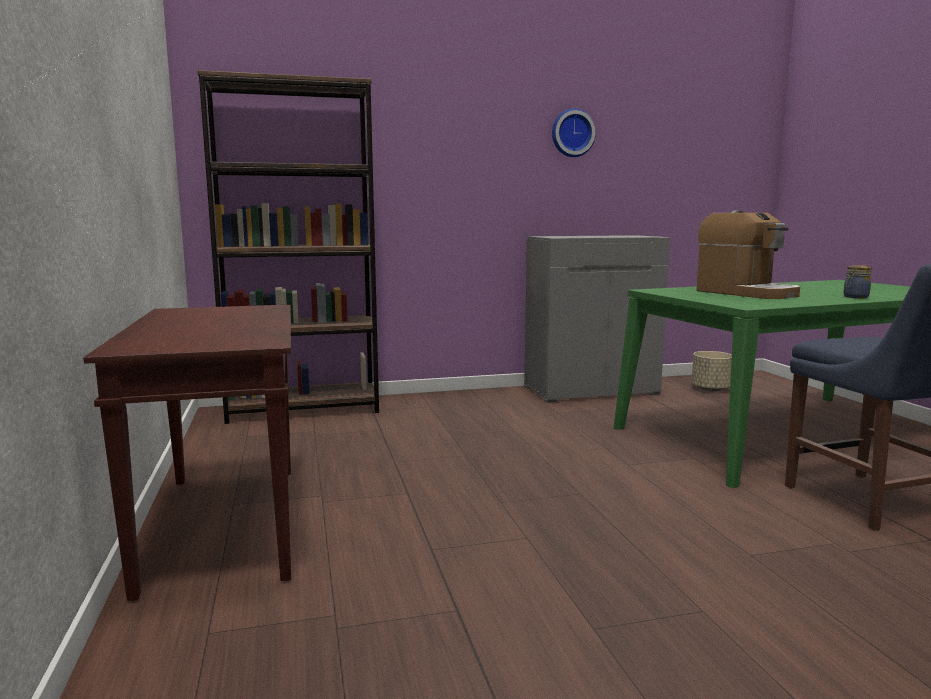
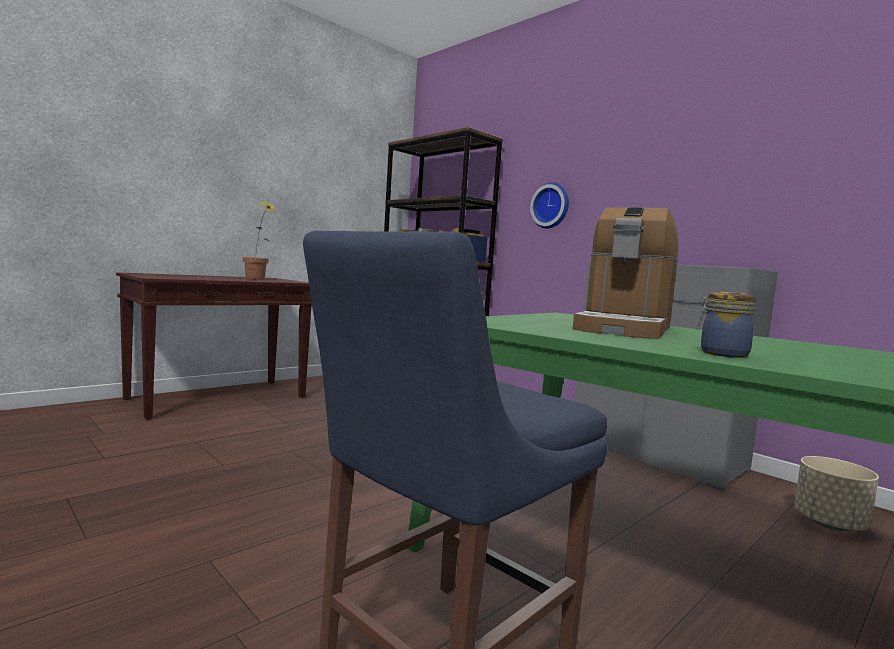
camera: 60 degrees right, 5 degrees down
wall clock [552,108,596,157] -> wall clock moved to [530,183,569,229]
none -> potted plant [243,200,277,280]

